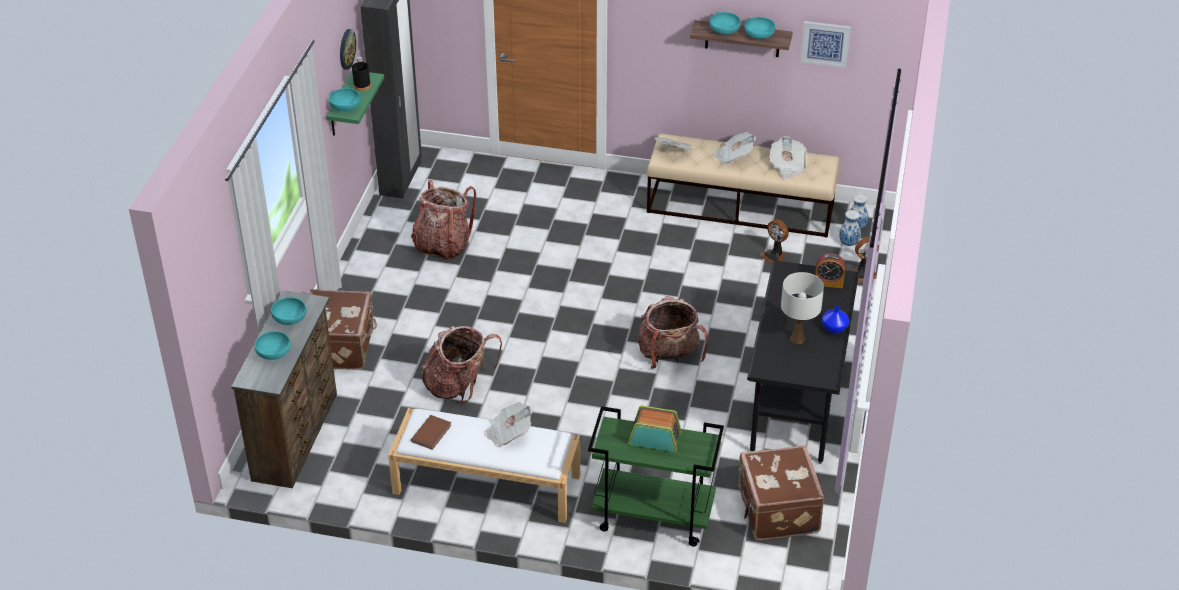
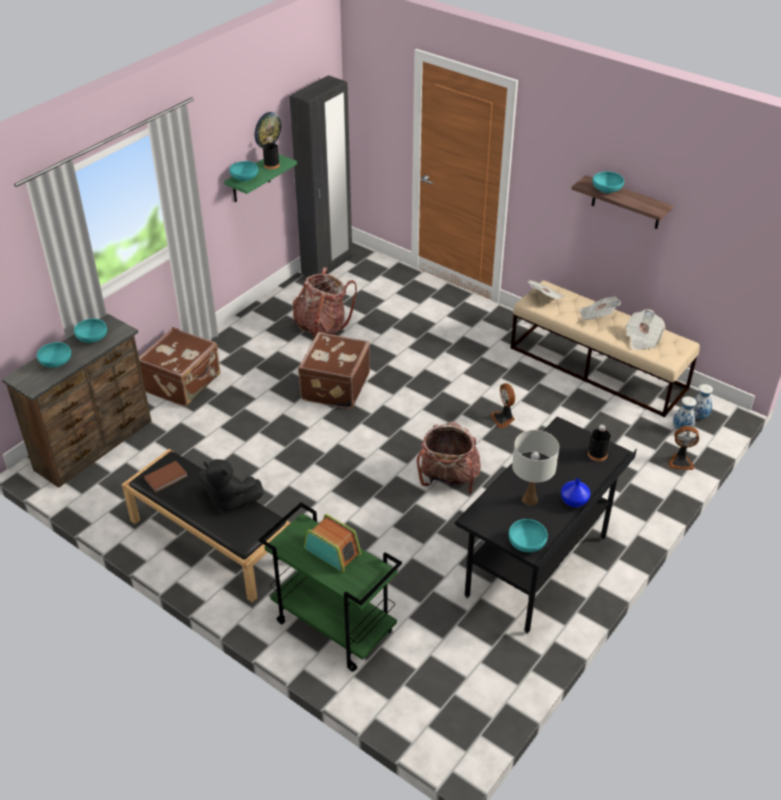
camera: 25 degrees right, 0 degrees up
white bench [388,408,580,523] -> black bench [122,449,290,603]
backpack [420,326,502,404] -> none
newspaper [484,402,533,448] -> black plush toy [198,459,264,514]
brown suitcase [738,445,824,540] -> brown suitcase moved to [298,332,370,409]
turquoise bowl [744,17,775,39] -> turquoise bowl moved to [509,519,548,552]
fan [760,219,789,263] -> fan moved to [490,383,515,428]
picture [800,21,851,68] -> none
alarm clock [815,253,845,288] -> black bottle [588,425,611,461]

